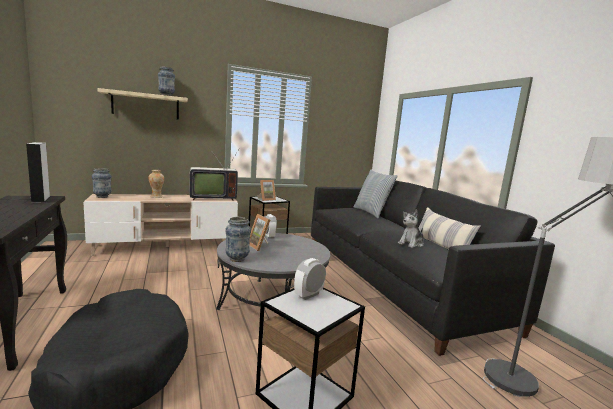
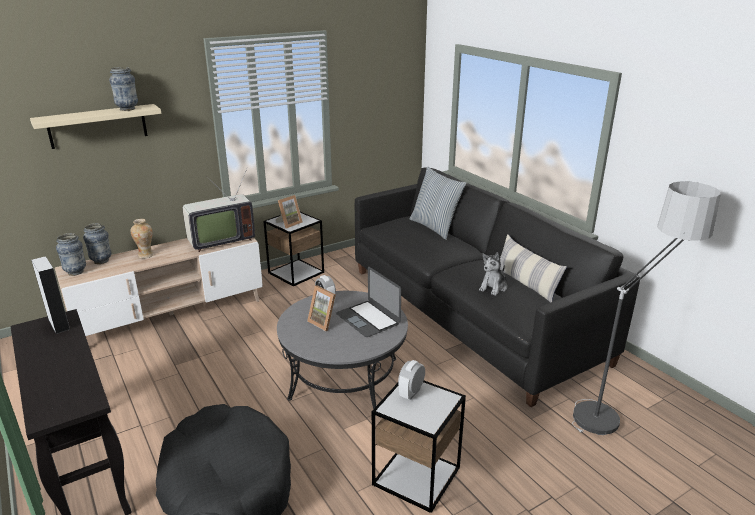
camera: 10 degrees left, 15 degrees up
vase [225,217,251,262] -> vase moved to [83,223,112,264]
none -> laptop [336,267,401,337]

